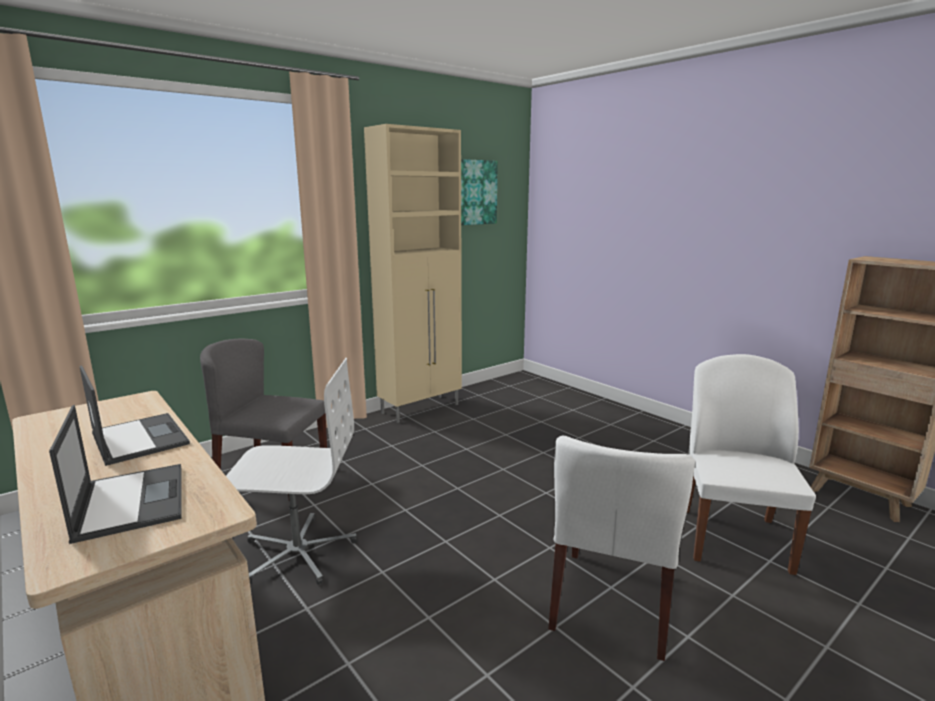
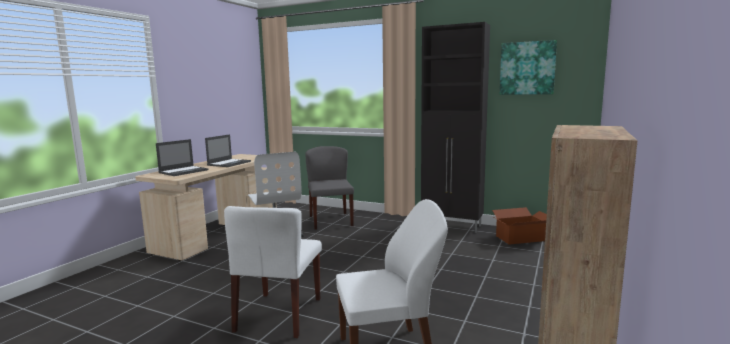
camera: 65 degrees right, 5 degrees down
beige cabinet [364,124,462,423] -> black cabinet [421,22,490,233]
white chair [548,436,695,661] -> white chair turned 75 degrees counterclockwise [224,206,322,338]
none -> cardboard box [490,207,547,245]

